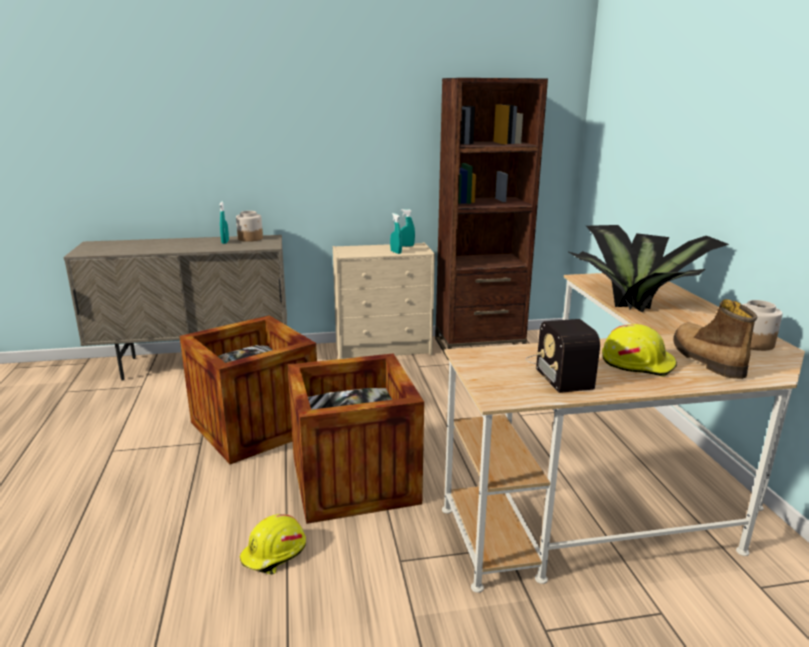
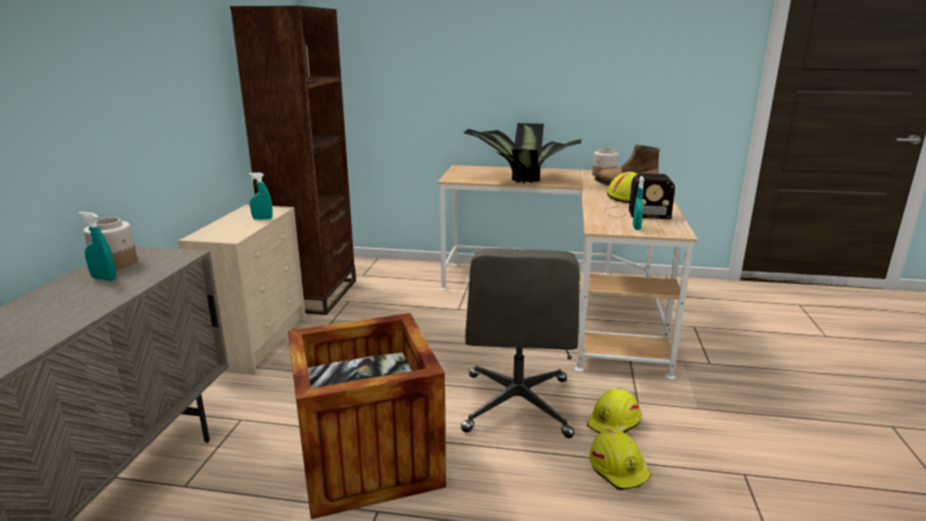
camera: 70 degrees left, 0 degrees up
crate [287,353,424,524] -> grey office chair [461,248,580,438]
turquoise spray bottle [400,209,415,247] -> turquoise spray bottle moved to [633,176,644,230]
none -> yellow hard hat [587,388,642,434]

